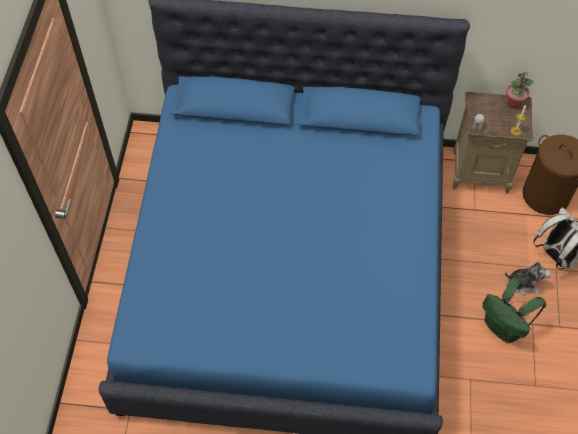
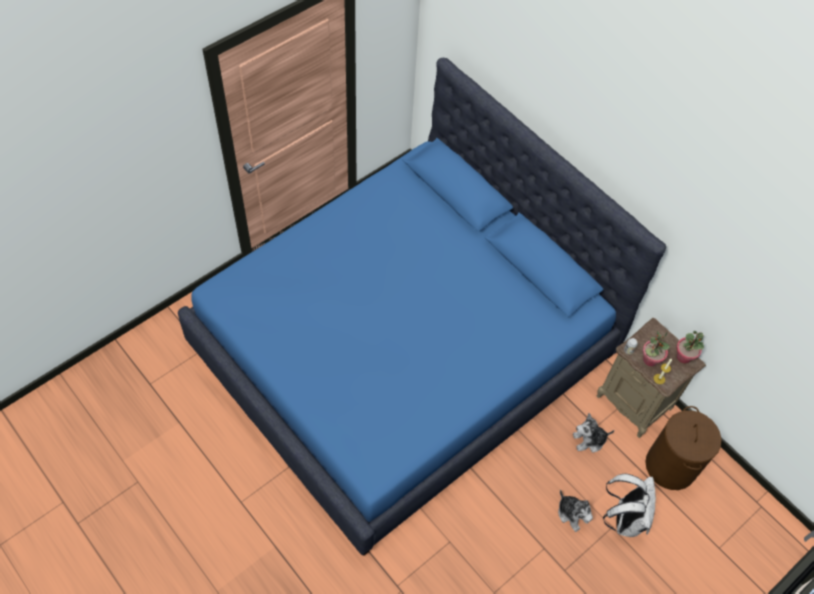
camera: 40 degrees right, 0 degrees up
green backpack [482,277,546,343] -> none
none -> plush toy [573,413,615,453]
none -> potted plant [642,332,670,366]

